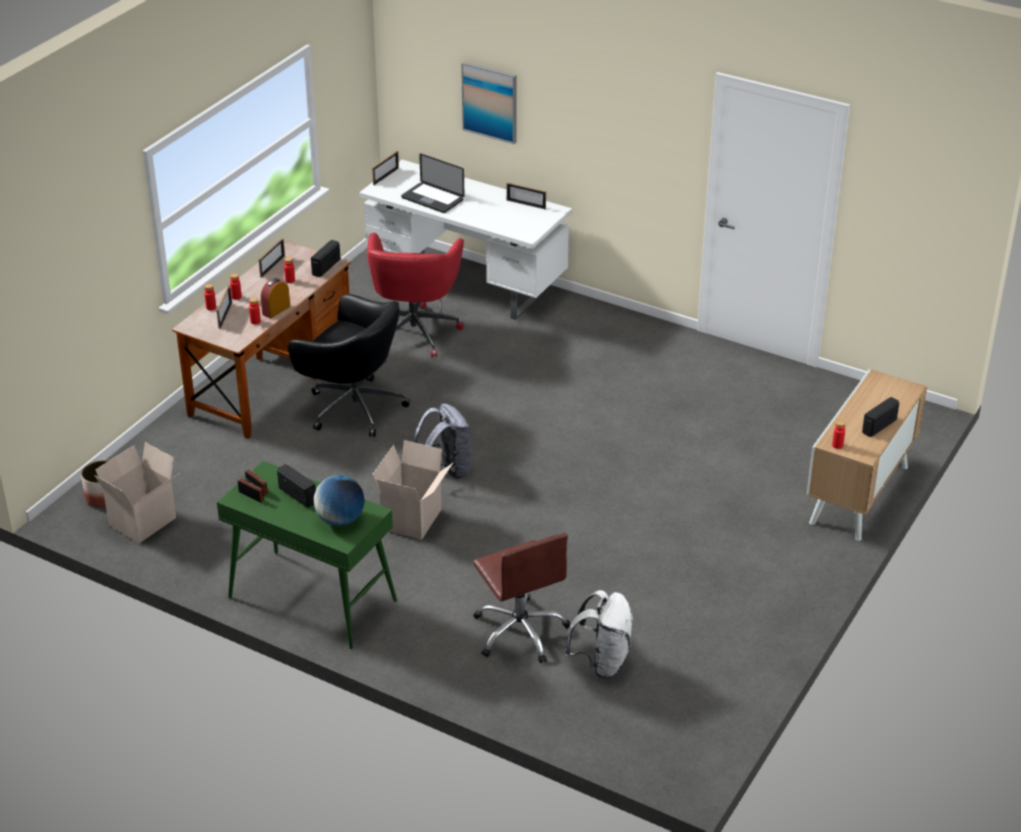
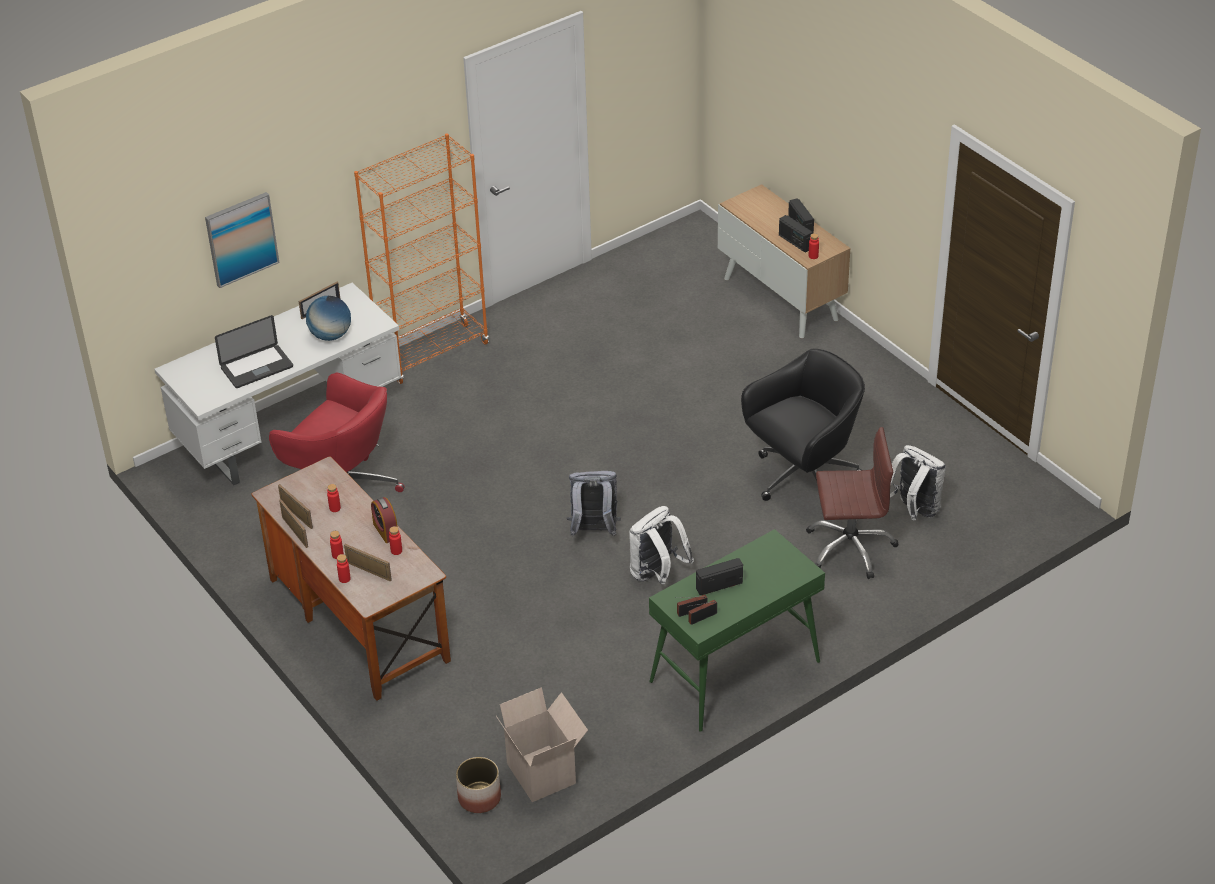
camera: 65 degrees left, 5 degrees up
black office chair [288,294,410,437] -> black office chair moved to [741,348,865,501]
radio [311,240,340,277] -> radio moved to [779,215,813,253]
globe [313,475,365,526] -> globe moved to [306,296,351,341]
picture frame [372,151,399,185] -> picture frame moved to [279,499,308,548]
cardboard box [372,440,453,540] -> white backpack [629,506,694,584]
none -> orange bookcase [354,133,489,384]

